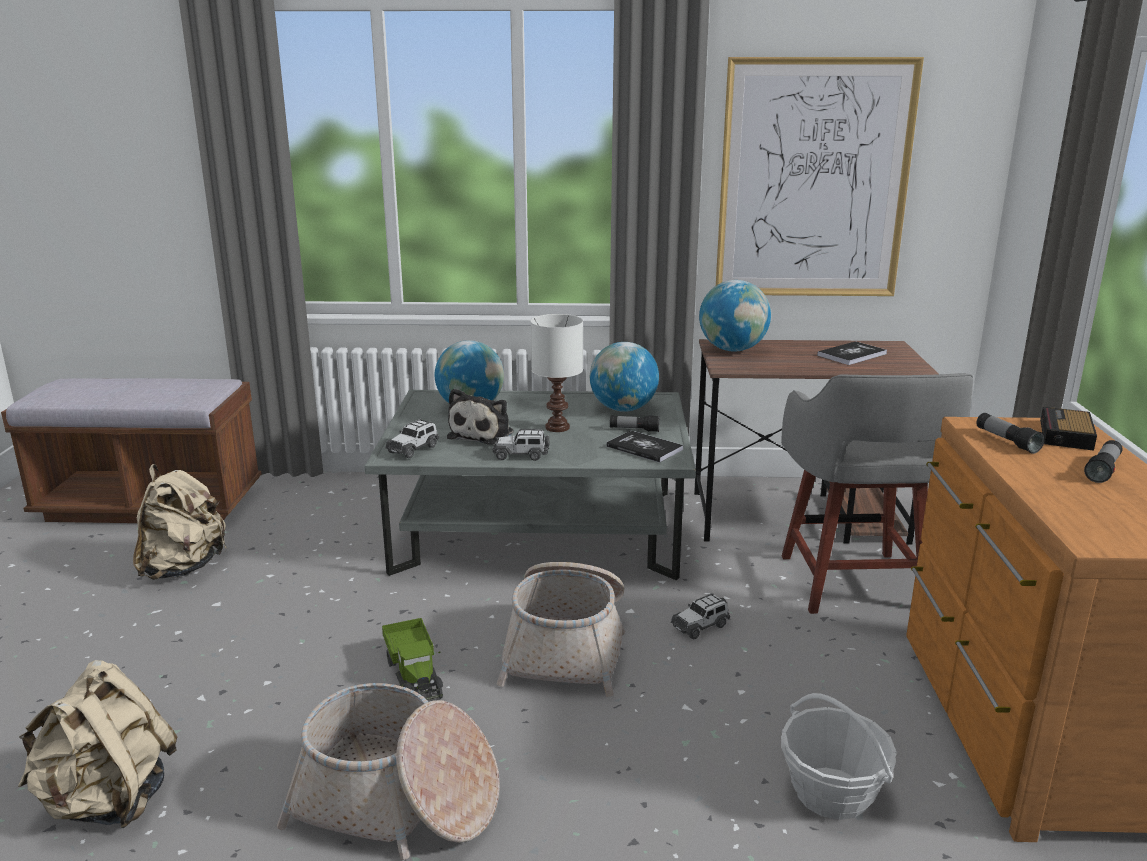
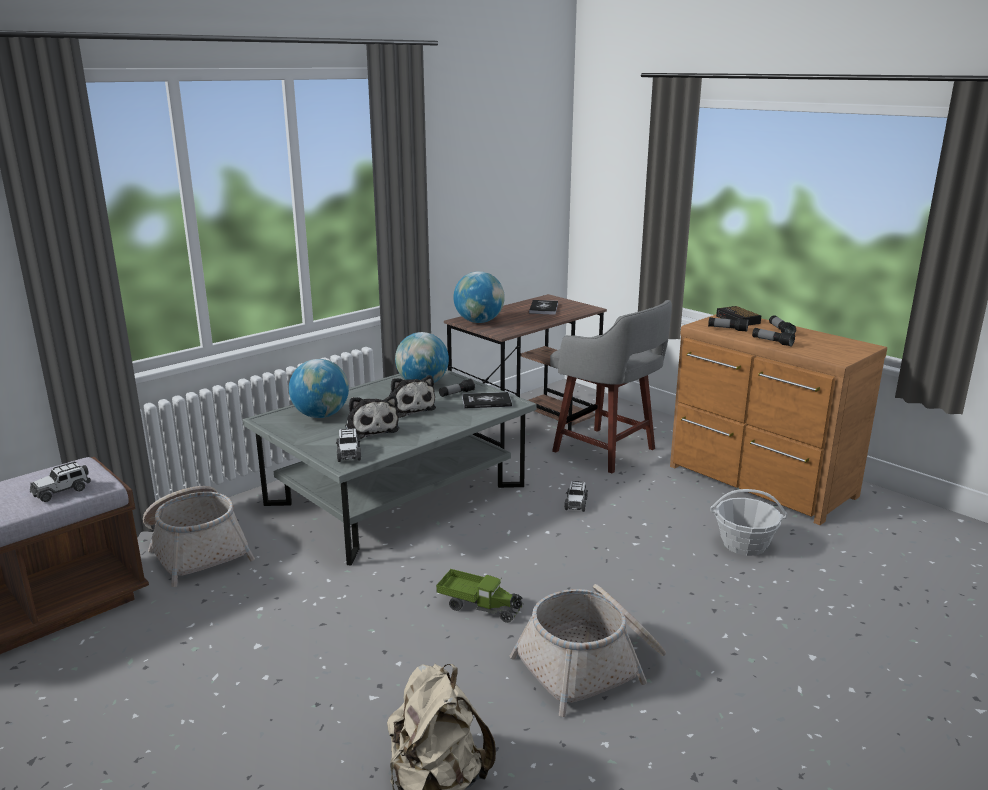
camera: 45 degrees left, 0 degrees up
beige backpack [133,464,227,580] -> none
toy car [492,429,550,461] -> toy car moved to [30,462,91,502]
basket [497,562,625,697] -> basket moved to [143,486,255,587]
white table lamp [531,314,583,432] -> plush toy [389,375,436,418]
picture [716,57,924,296] -> none
none -> flashlight [752,328,795,347]

